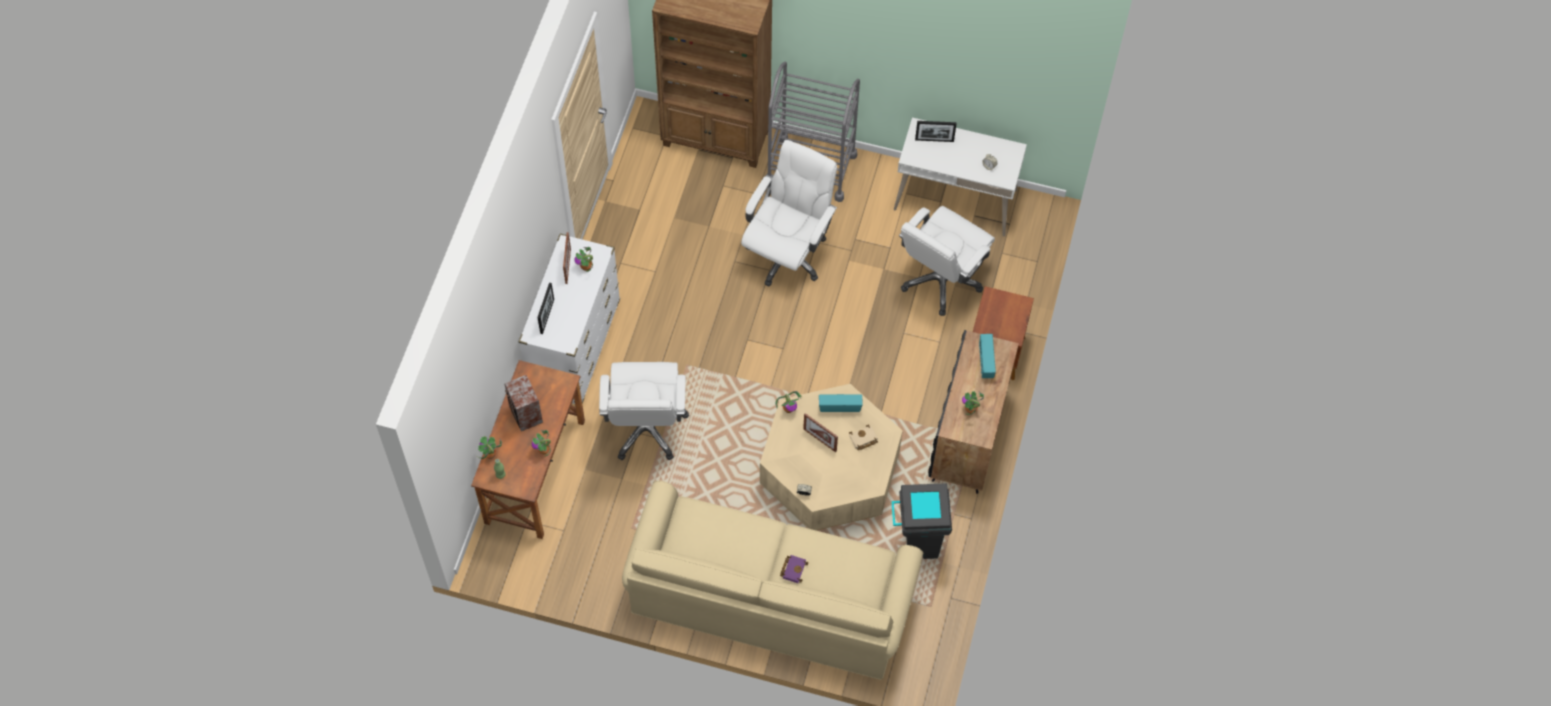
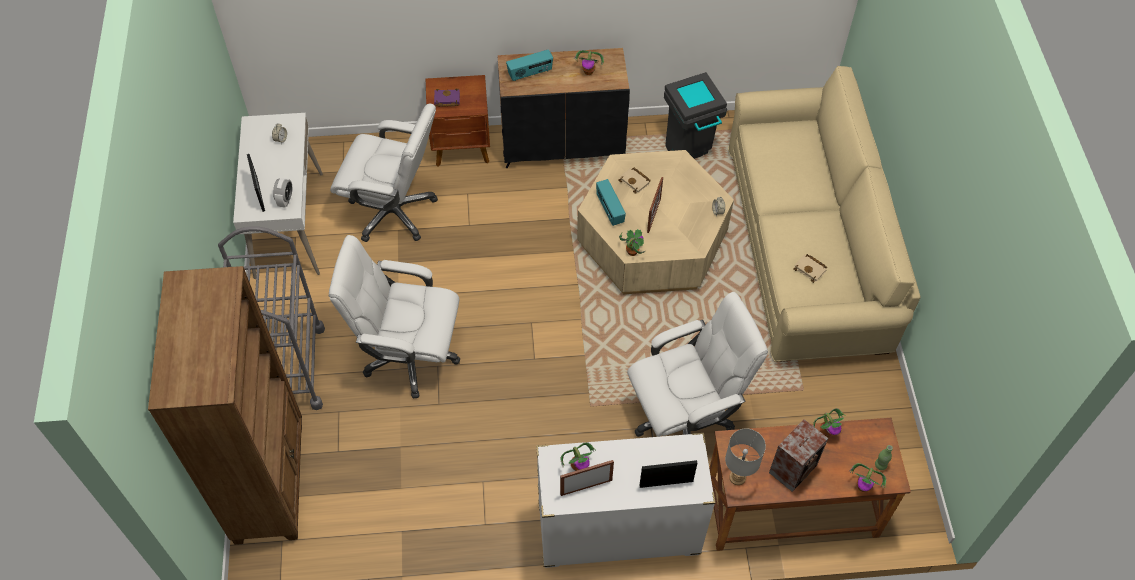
camera: 110 degrees left, 5 degrees down
purple book [780,555,809,583] -> purple book moved to [434,88,460,107]
none -> alarm clock [273,177,293,208]
none -> grey table lamp [725,428,766,485]
none -> beige book [793,254,827,283]

